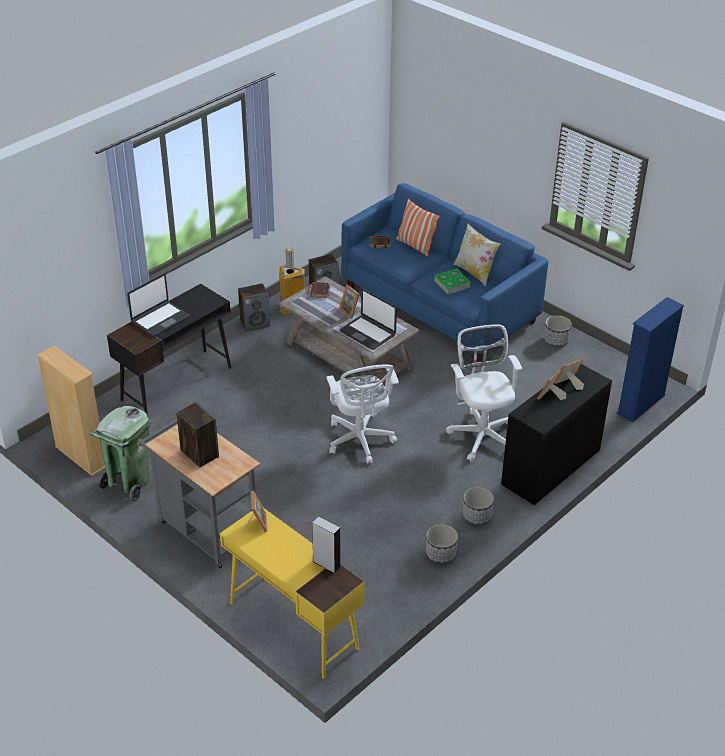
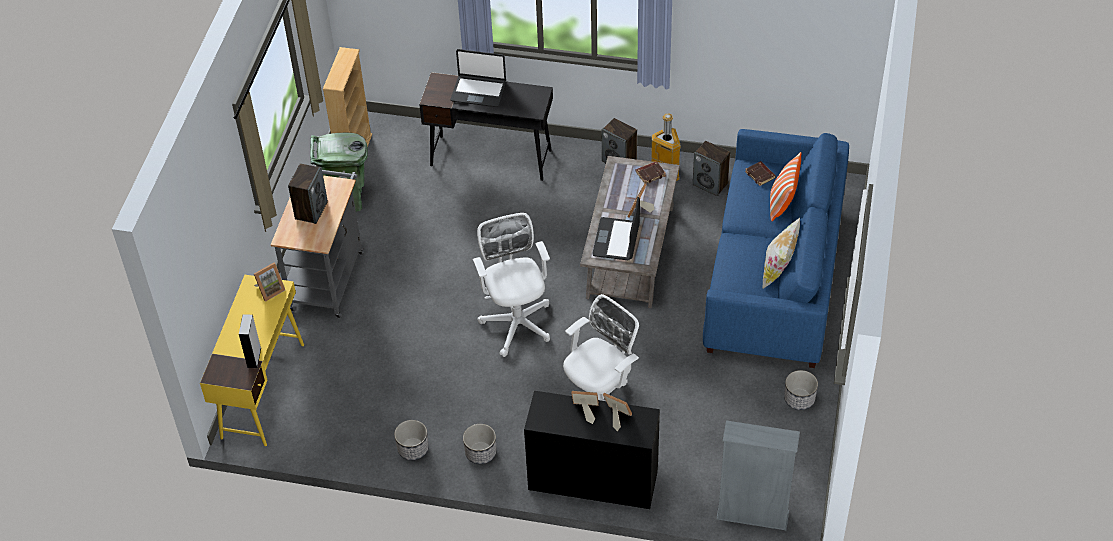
camera: 60 degrees right, 10 degrees up
white office chair [326,364,399,464] -> white office chair turned 120 degrees clockwise [473,213,550,357]
book [434,268,471,295] -> none
blue bookcase [616,297,684,423] -> grey bookcase [716,421,800,530]

